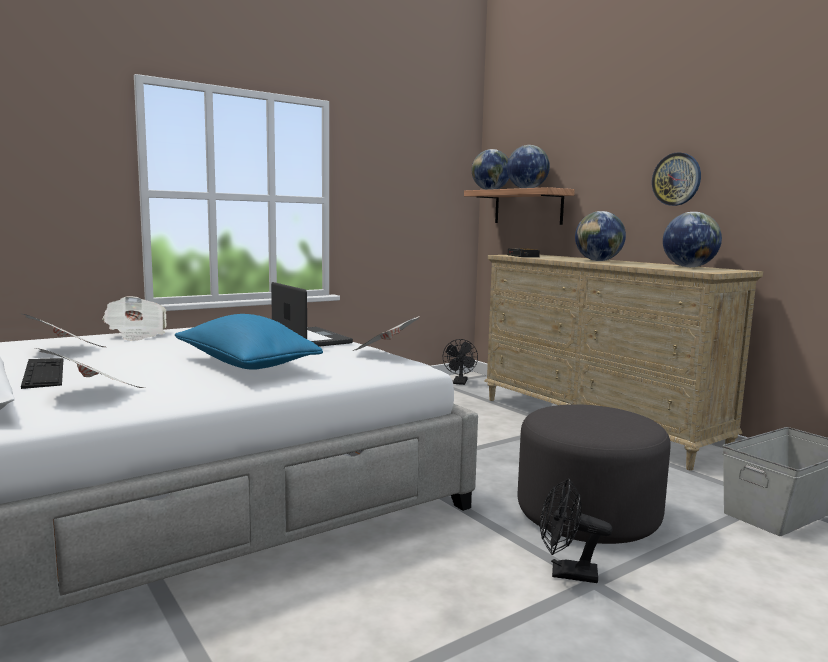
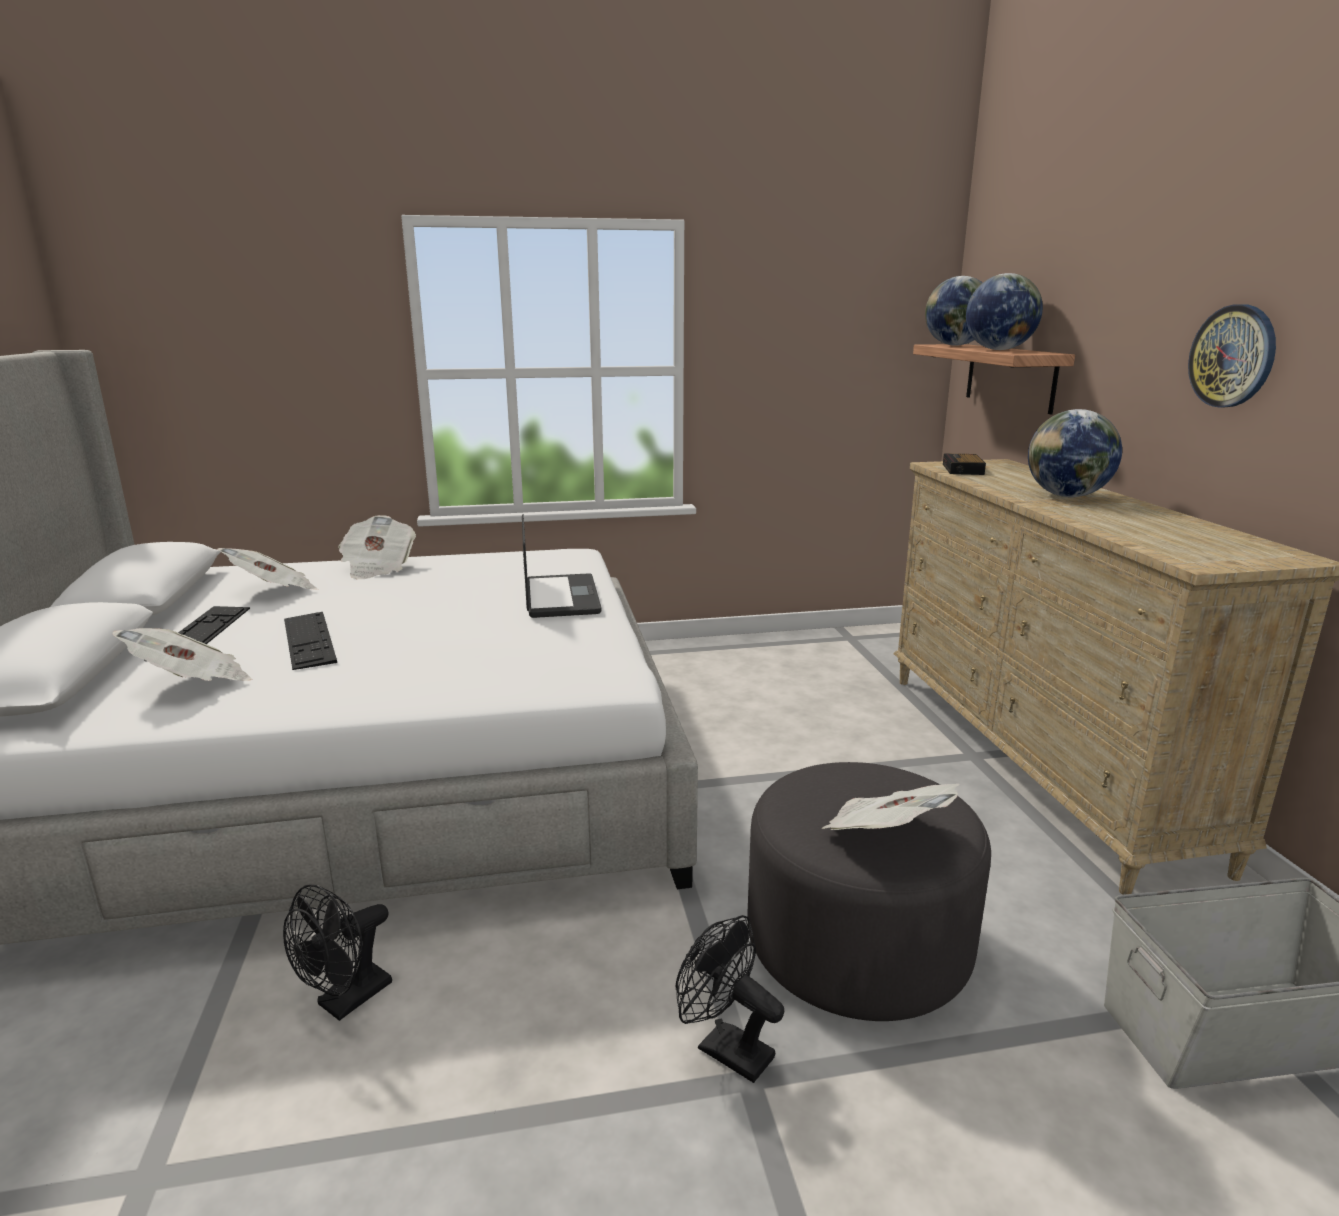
camera: 25 degrees right, 10 degrees up
blue pillow [175,314,323,369] -> none
newspaper [353,316,419,351] -> newspaper moved to [821,784,960,830]
black fan [443,339,478,385] -> black fan moved to [283,884,392,1021]
globe [663,212,722,267] -> none
none -> keyboard [284,612,337,670]

